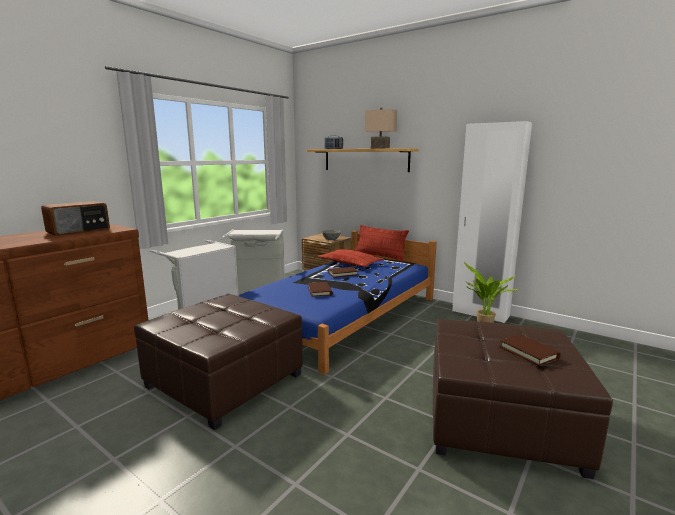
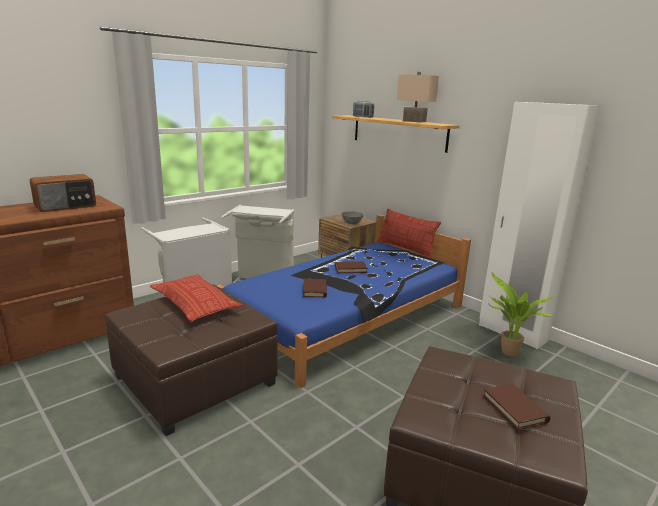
camera: 10 degrees right, 5 degrees up
pillow [317,249,384,267] -> pillow moved to [150,274,242,322]

